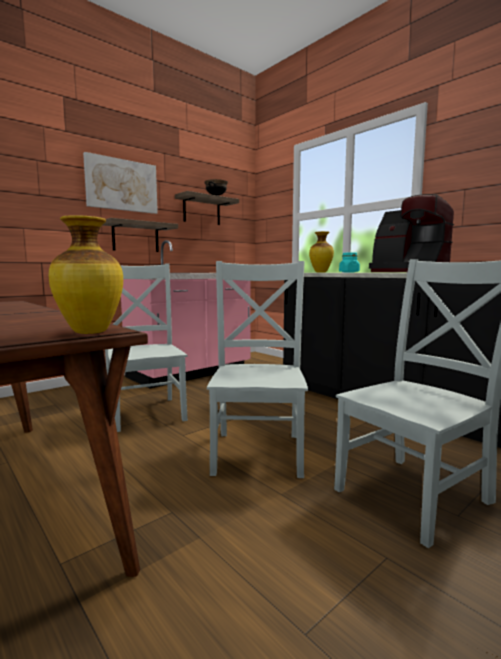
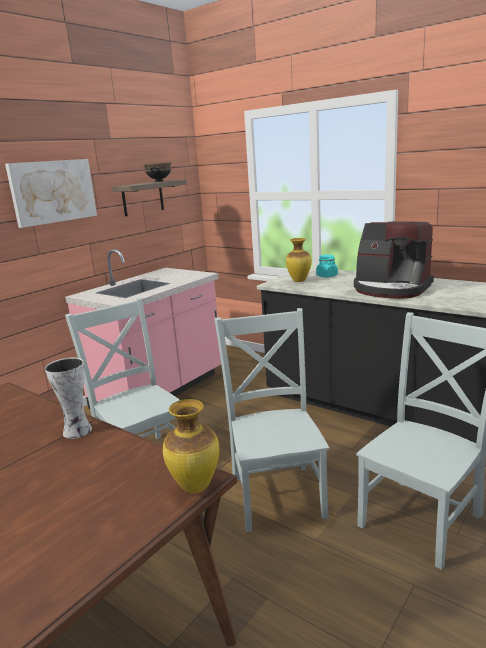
camera: 10 degrees left, 10 degrees up
shelf [103,218,178,252] -> none
none -> vase [45,358,92,439]

